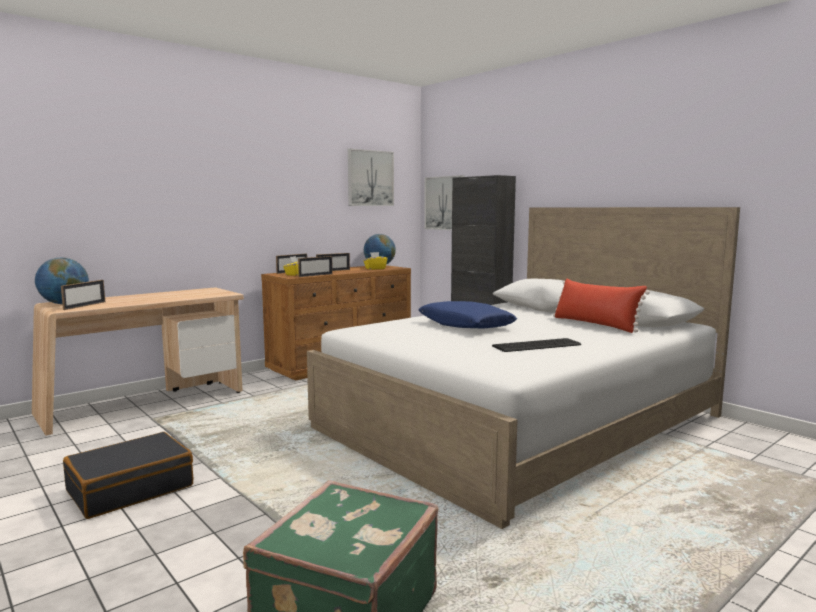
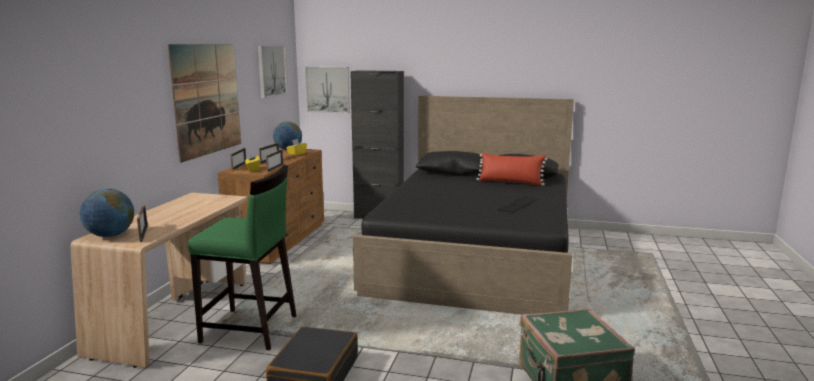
camera: 35 degrees left, 5 degrees up
white bed [307,207,740,529] -> black bed [353,96,574,315]
blue pillow [418,301,517,328] -> none
none -> picture [168,44,241,163]
none -> green stool [188,165,297,350]

